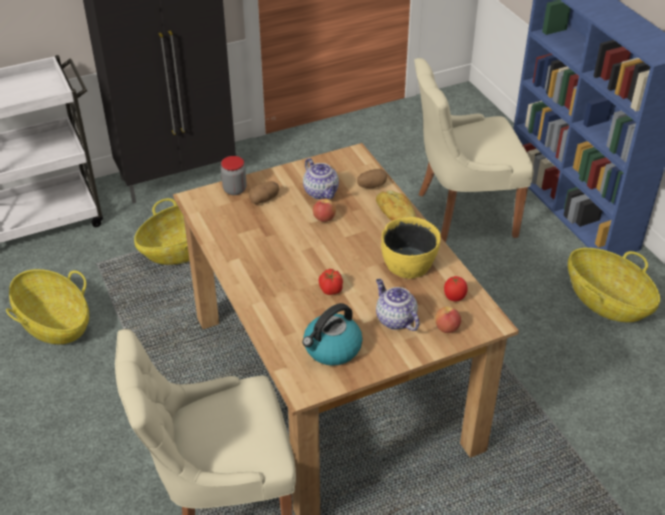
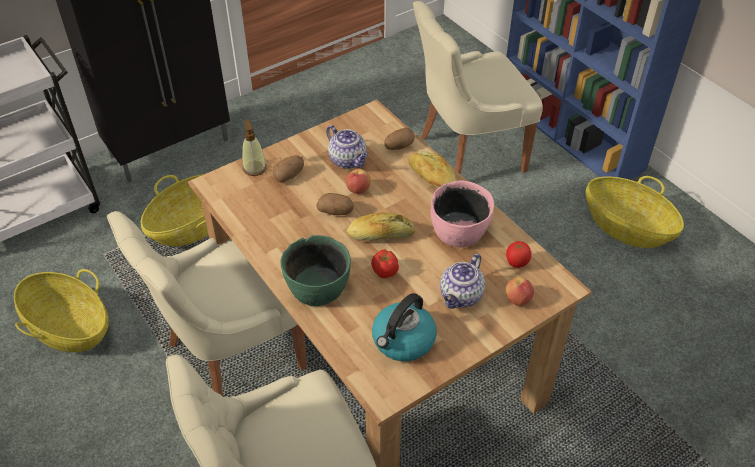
camera: 10 degrees left, 5 degrees up
jar [221,156,247,195] -> soap dispenser [242,119,266,176]
teapot [376,279,419,331] -> teapot turned 105 degrees counterclockwise [440,253,485,309]
yellow bowl [381,217,441,279] -> pink bowl [430,181,494,248]
none -> beige chair [107,211,307,396]
none -> green bowl [280,235,351,306]
none -> potato [316,193,354,215]
none -> bread [347,212,415,241]

